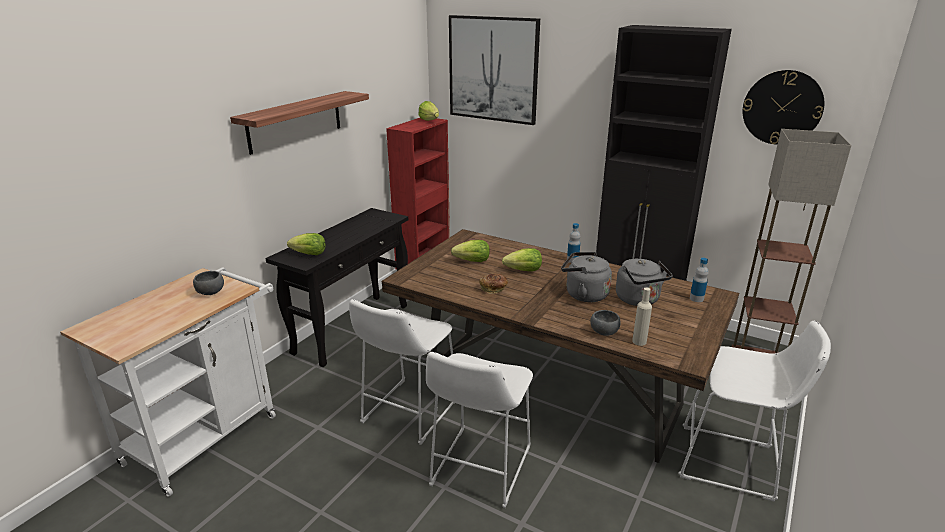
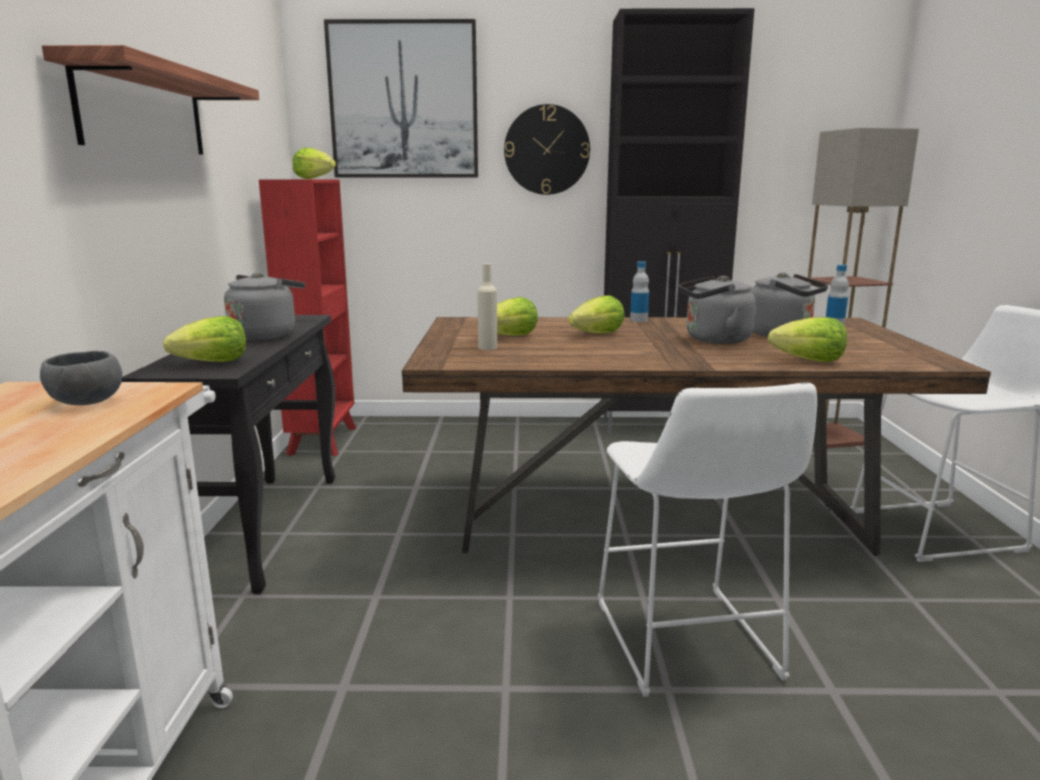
camera: 30 degrees left, 10 degrees down
white stool [349,299,455,445] -> none
bread [479,274,508,294] -> none
grey bowl [590,310,621,336] -> lettuce [768,317,847,362]
beige bottle [632,287,652,346] -> beige bottle moved to [477,263,497,350]
wall clock [743,70,824,145] -> wall clock moved to [504,104,590,195]
none -> grey kettle [224,272,305,340]

